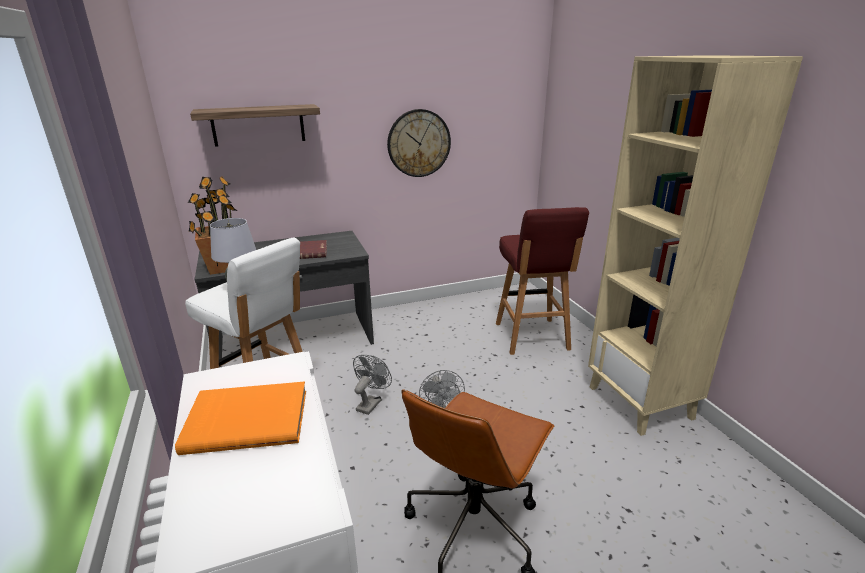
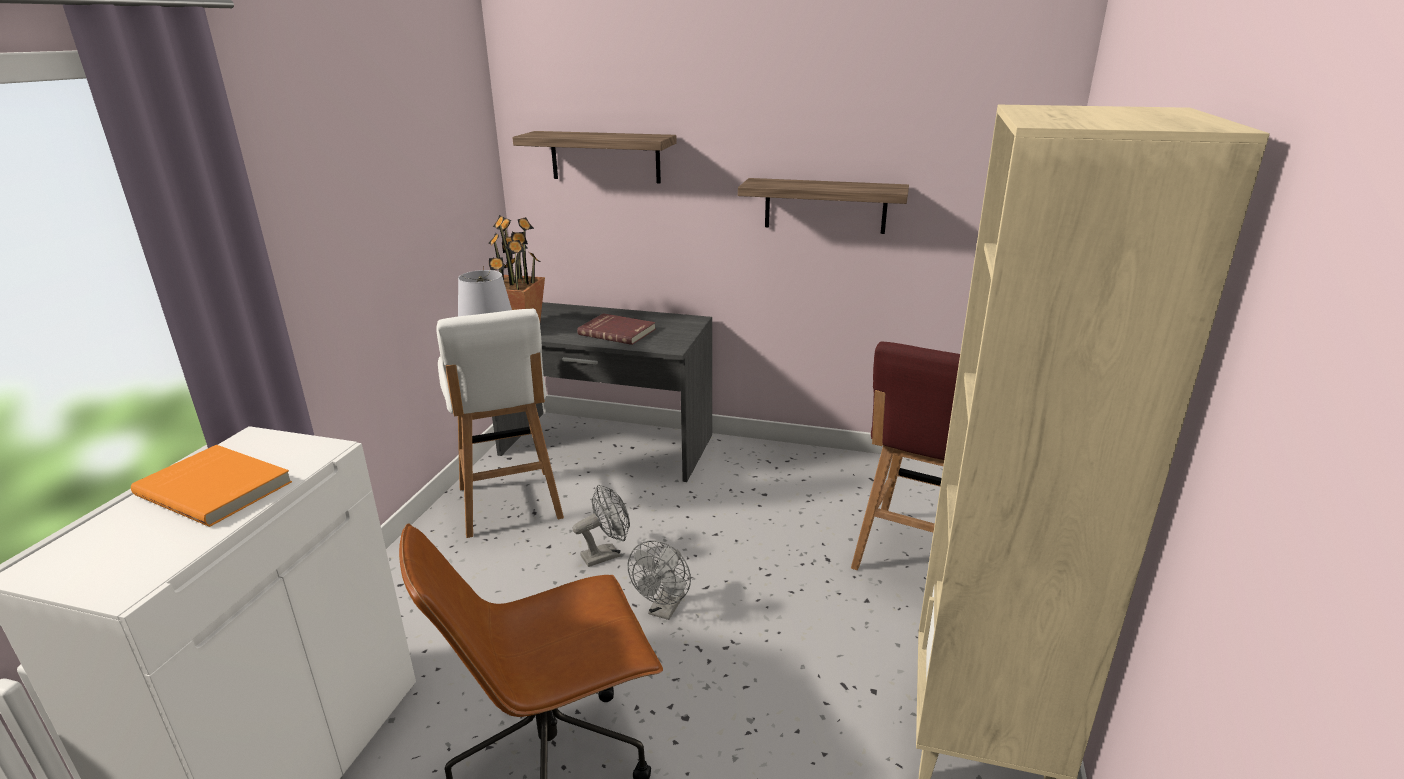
camera: 35 degrees right, 0 degrees up
wall clock [387,109,451,177] -> shelf [738,178,909,234]

